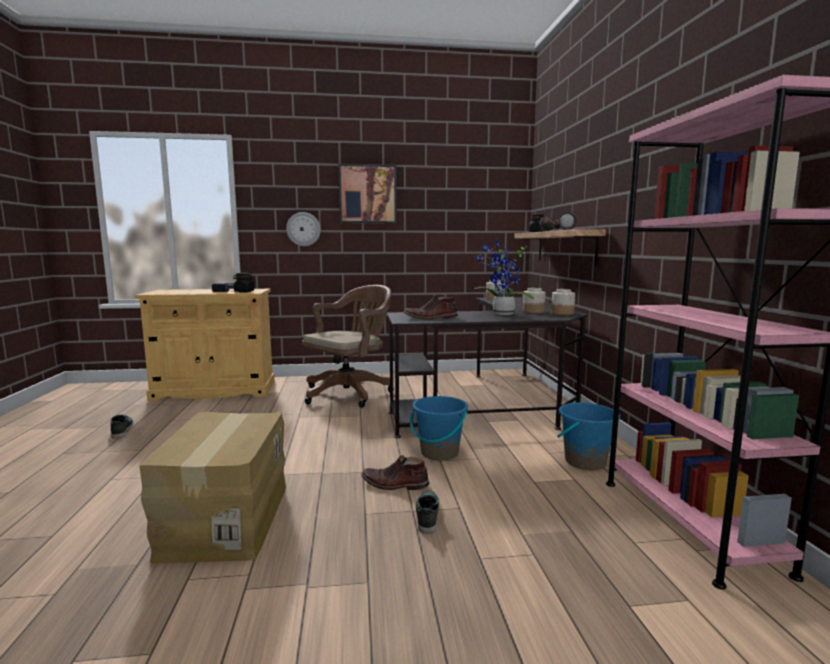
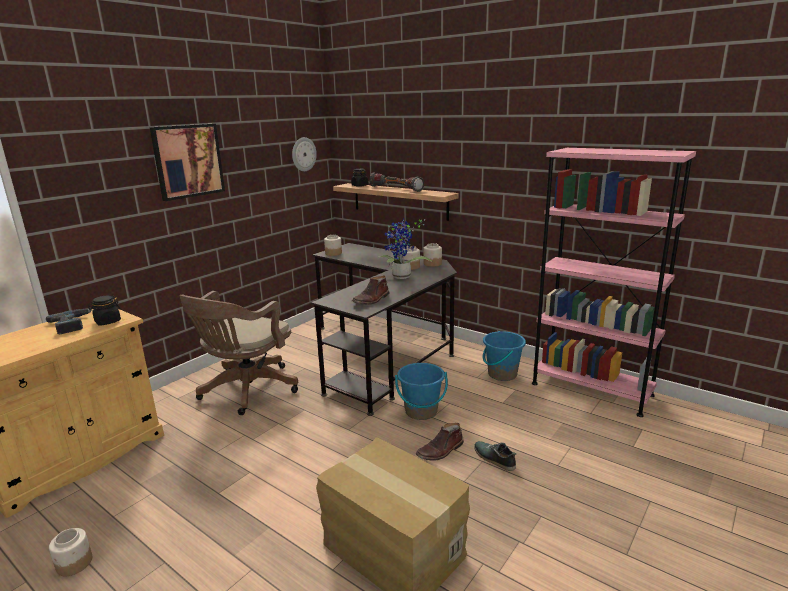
camera: 45 degrees left, 10 degrees up
shoe [110,414,133,438] -> jar [49,528,92,576]
wall clock [286,212,321,246] -> wall clock moved to [292,137,317,171]
brown office chair [302,285,394,408] -> brown office chair turned 150 degrees counterclockwise [179,291,298,415]

